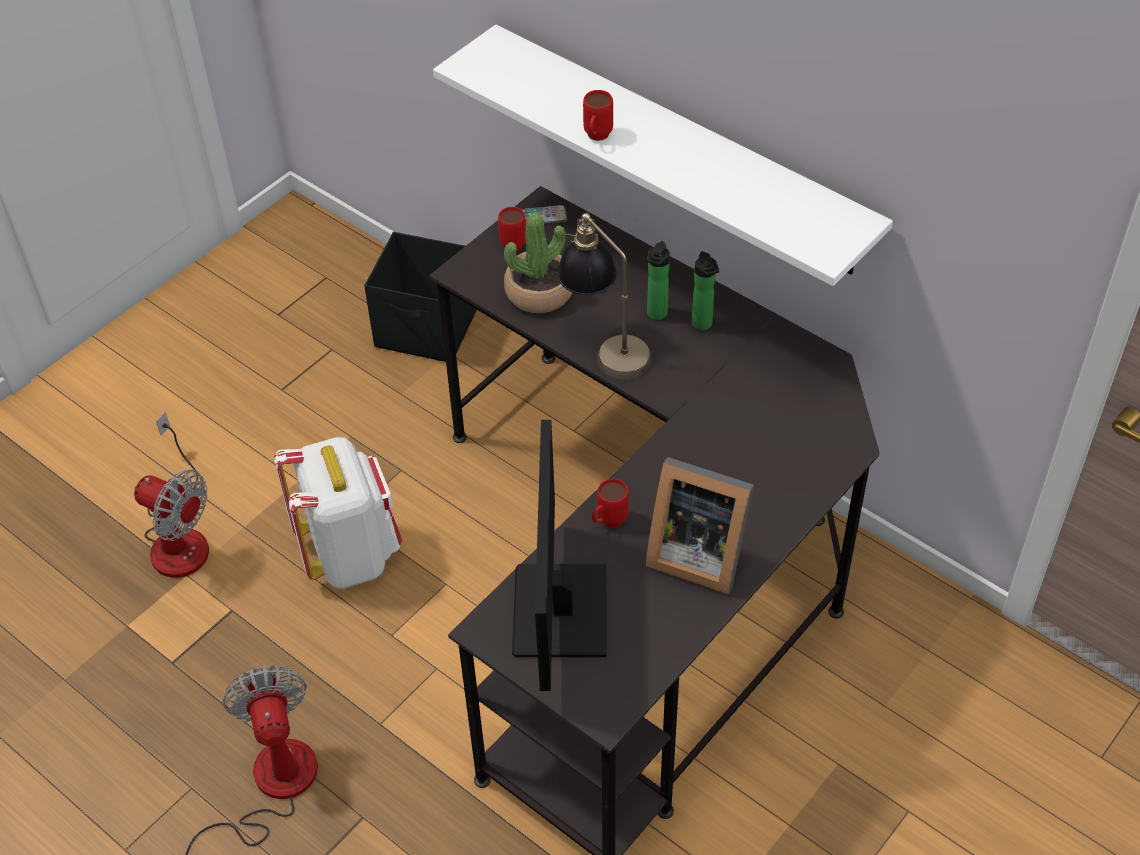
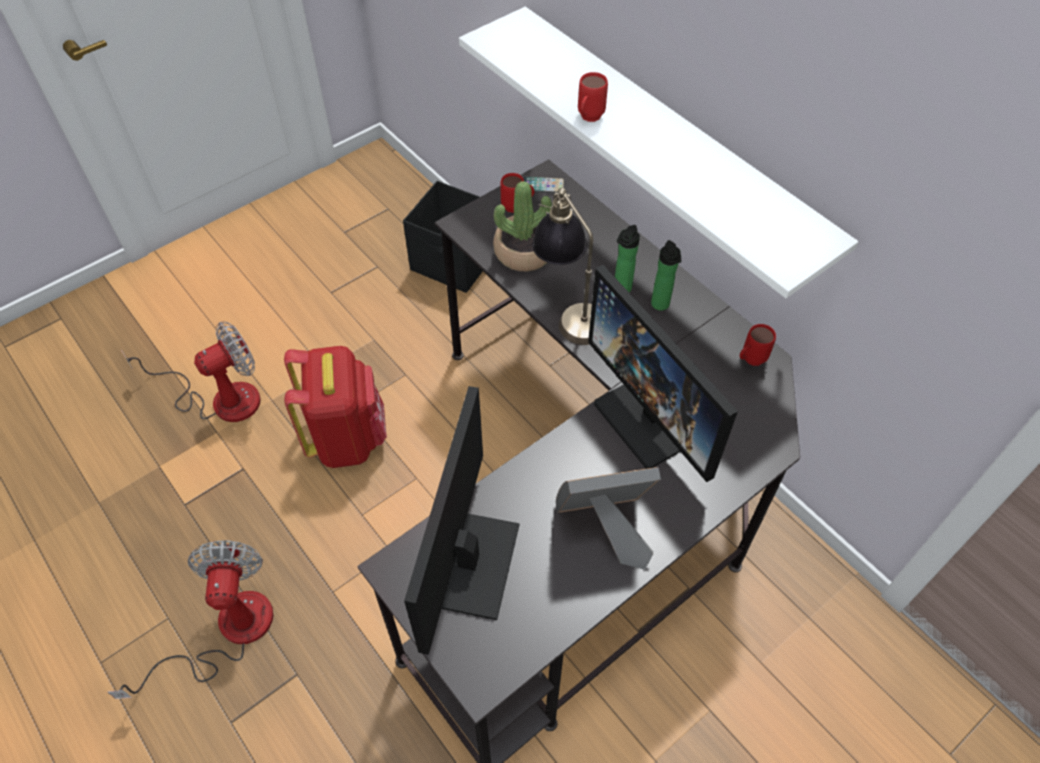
camera: 10 degrees right, 5 degrees up
fan [134,412,209,578] -> fan turned 75 degrees counterclockwise [121,321,261,422]
white backpack [274,437,403,589] -> red backpack [284,346,387,468]
red mug [592,479,629,528] -> red mug moved to [740,324,776,366]
picture frame [646,457,754,594] -> picture frame turned 135 degrees clockwise [556,467,661,570]
none -> monitor [588,265,738,482]

